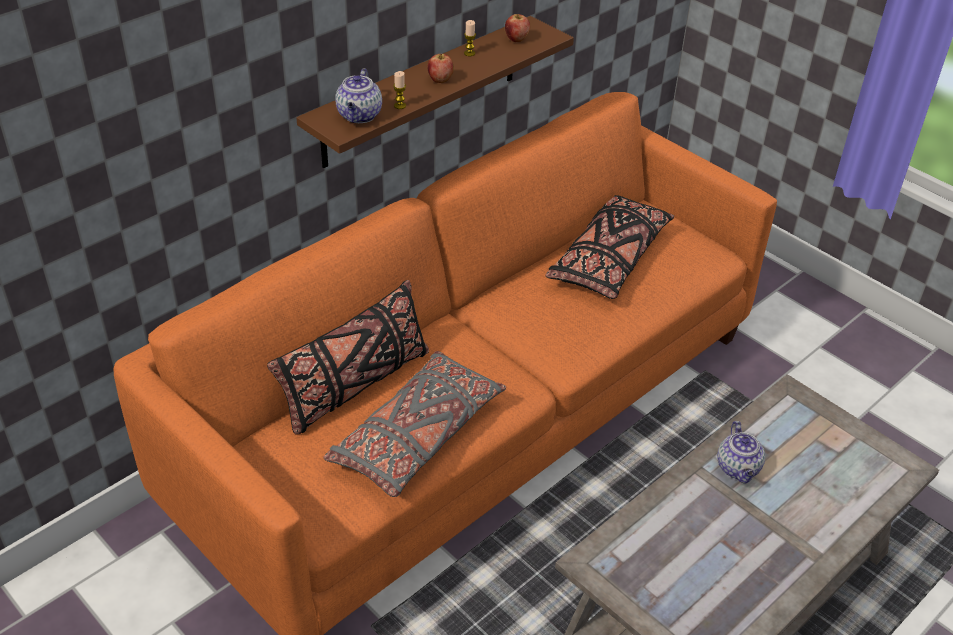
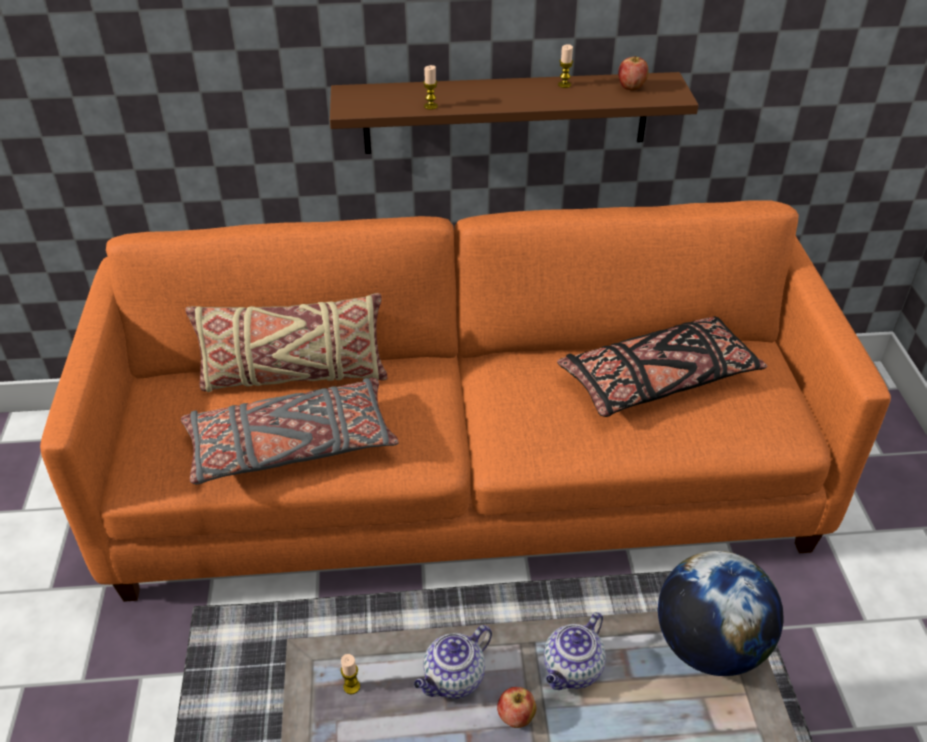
camera: 40 degrees right, 0 degrees up
black pillow [267,280,429,435] -> beige pillow [185,293,387,392]
teapot [335,68,382,123] -> teapot moved to [414,625,492,698]
apple [427,54,454,83] -> apple moved to [497,687,536,728]
none -> candle [341,654,360,694]
none -> globe [658,551,784,676]

